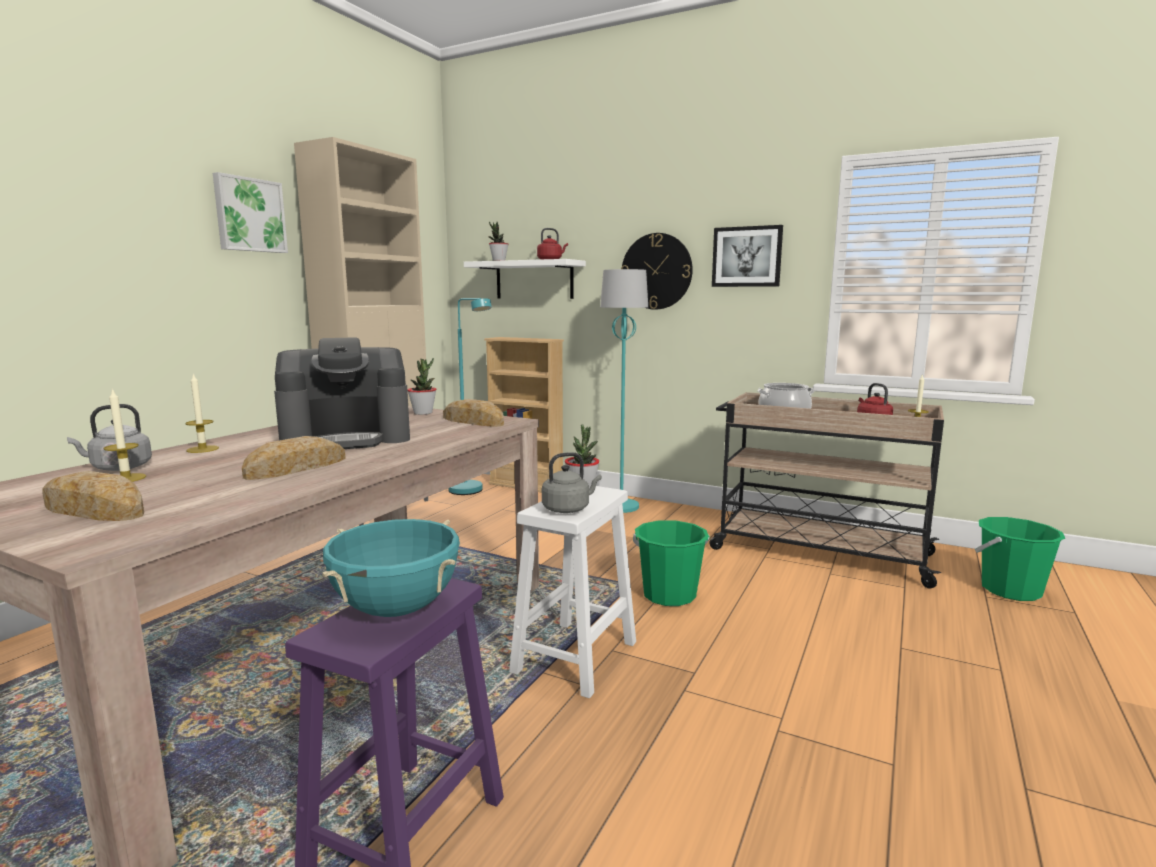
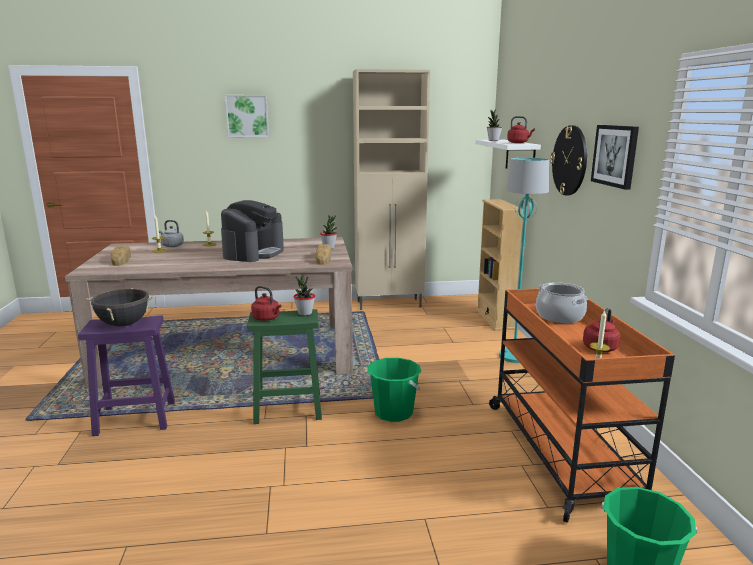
camera: 55 degrees right, 5 degrees up
picture [213,172,288,253] -> picture moved to [225,95,269,137]
bread [242,436,346,480] -> none
coffee machine [274,337,410,449] -> coffee machine turned 105 degrees counterclockwise [221,200,284,262]
turquoise cooking pot [322,519,460,617] -> black cooking pot [86,288,154,326]
turquoise floor lamp [448,298,492,495] -> none
white stool [509,486,636,699] -> green stool [247,309,322,424]
grey kettle [542,452,602,513] -> red kettle [251,286,281,321]
beige cart [709,392,944,589] -> orange cart [489,288,675,523]

